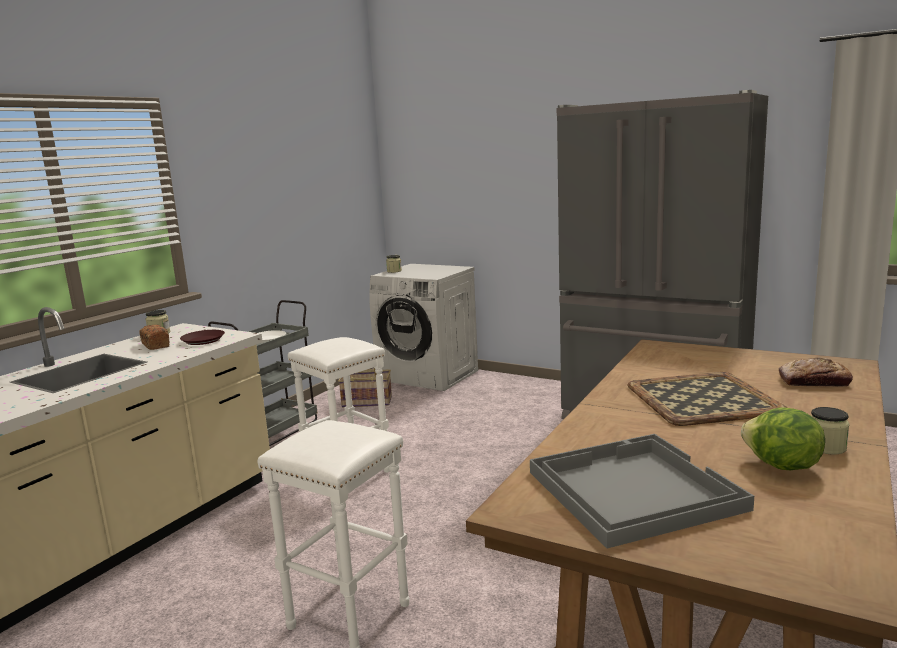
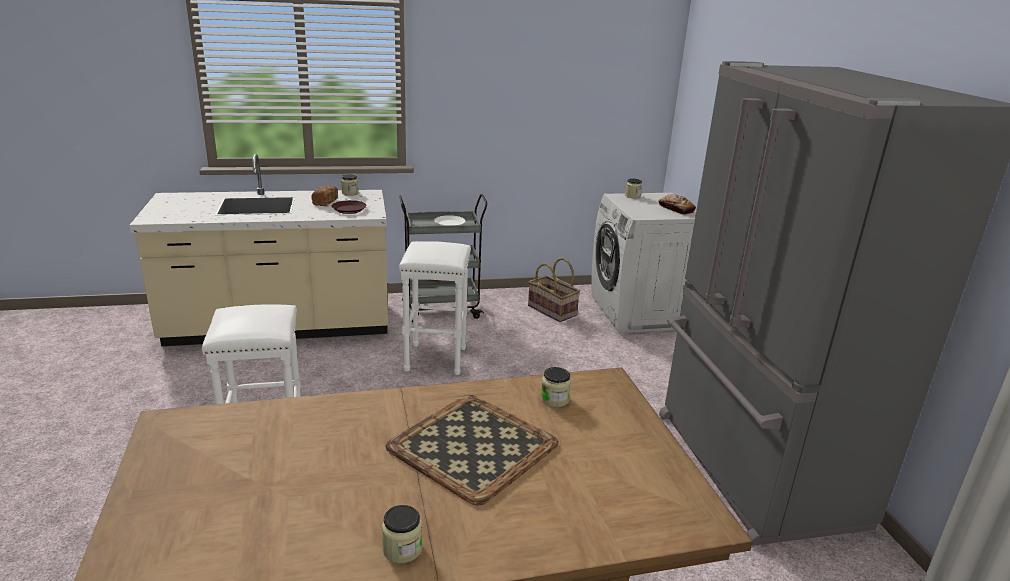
camera: 45 degrees right, 10 degrees up
grey tray [530,434,754,548] -> none
lettuce [741,408,825,470] -> none
bread [779,357,853,387] -> bread moved to [659,194,696,215]
none -> jar [541,367,571,407]

